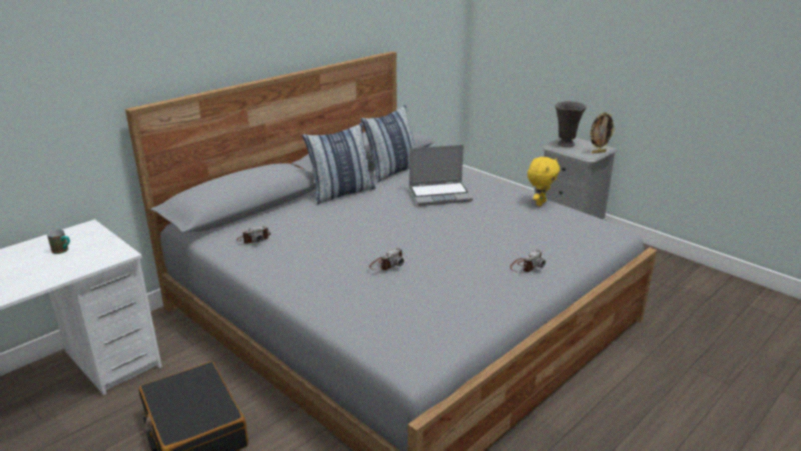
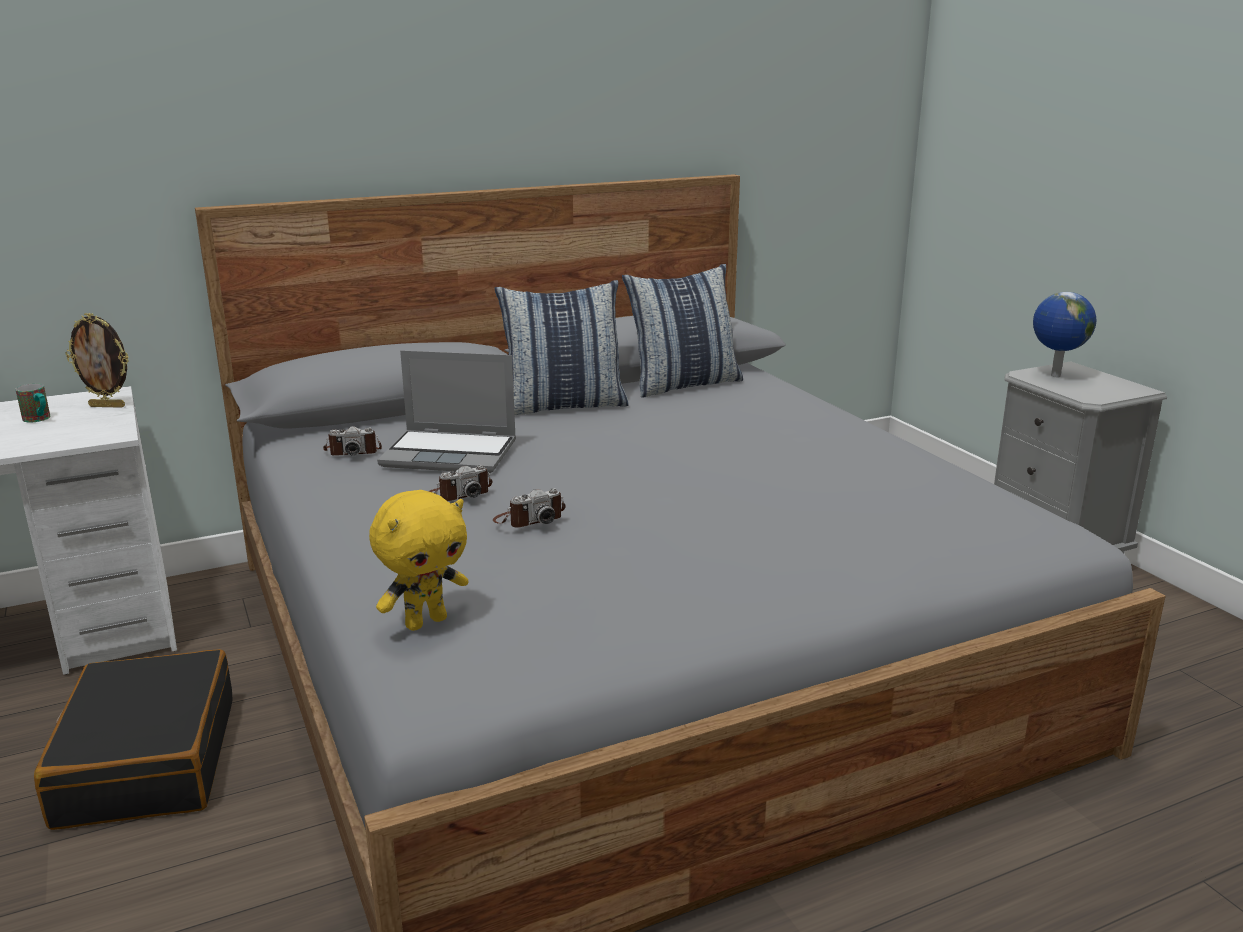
camera: 20 degrees right, 5 degrees down
laptop [409,145,473,206] -> laptop moved to [377,350,516,473]
camera [510,249,546,272] -> camera moved to [428,465,492,501]
yellow plush toy [527,157,560,206] -> yellow plush toy moved to [369,490,468,631]
grey vase [555,101,586,147] -> globe [1033,292,1096,377]
picture frame [590,112,615,153] -> picture frame moved to [66,313,129,408]

